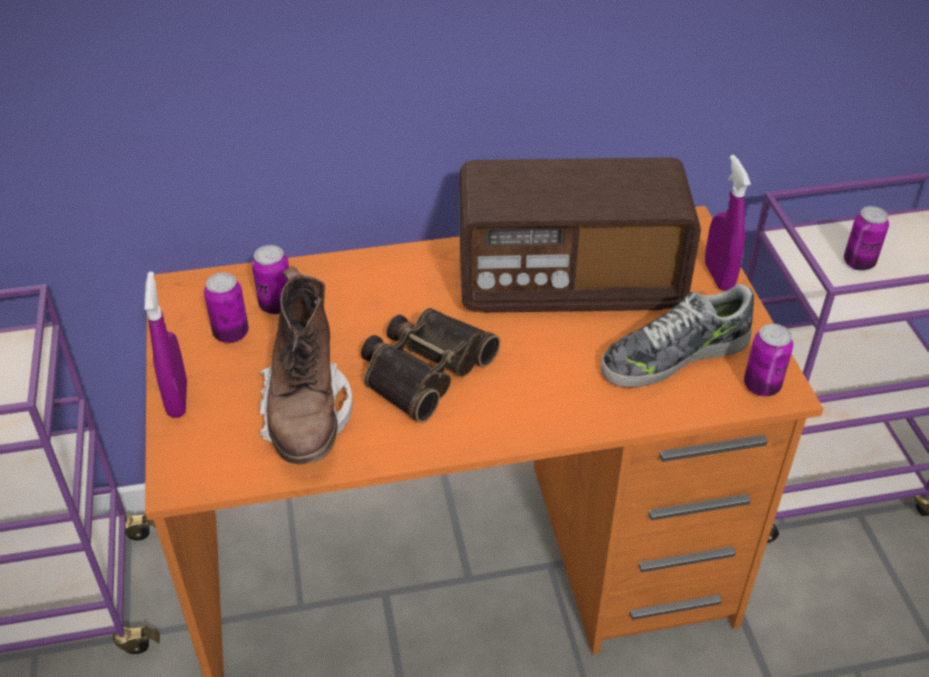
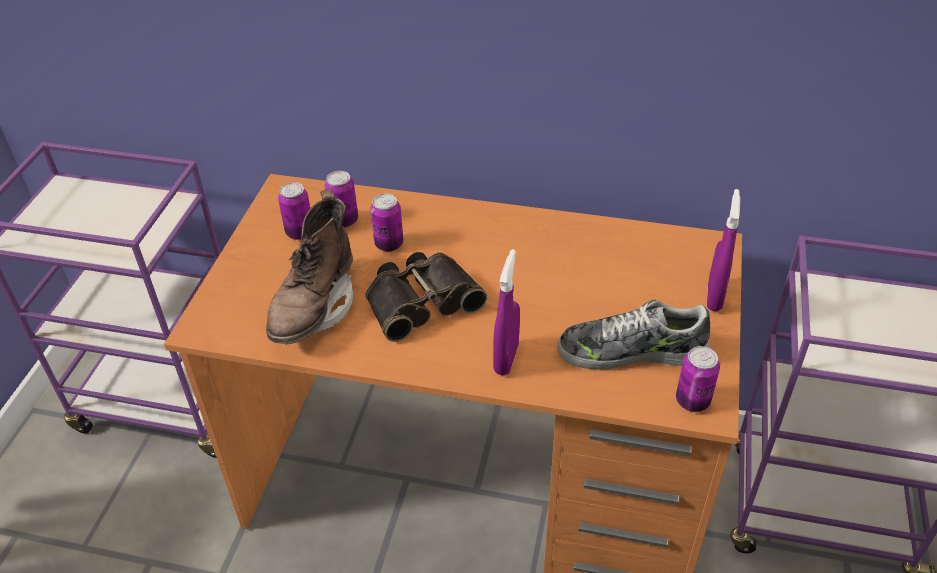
camera: 25 degrees right, 0 degrees up
purple spray bottle [144,271,187,418] -> purple spray bottle moved to [493,249,520,375]
radio [459,157,701,313] -> none
can [844,206,889,271] -> can moved to [370,194,403,252]

